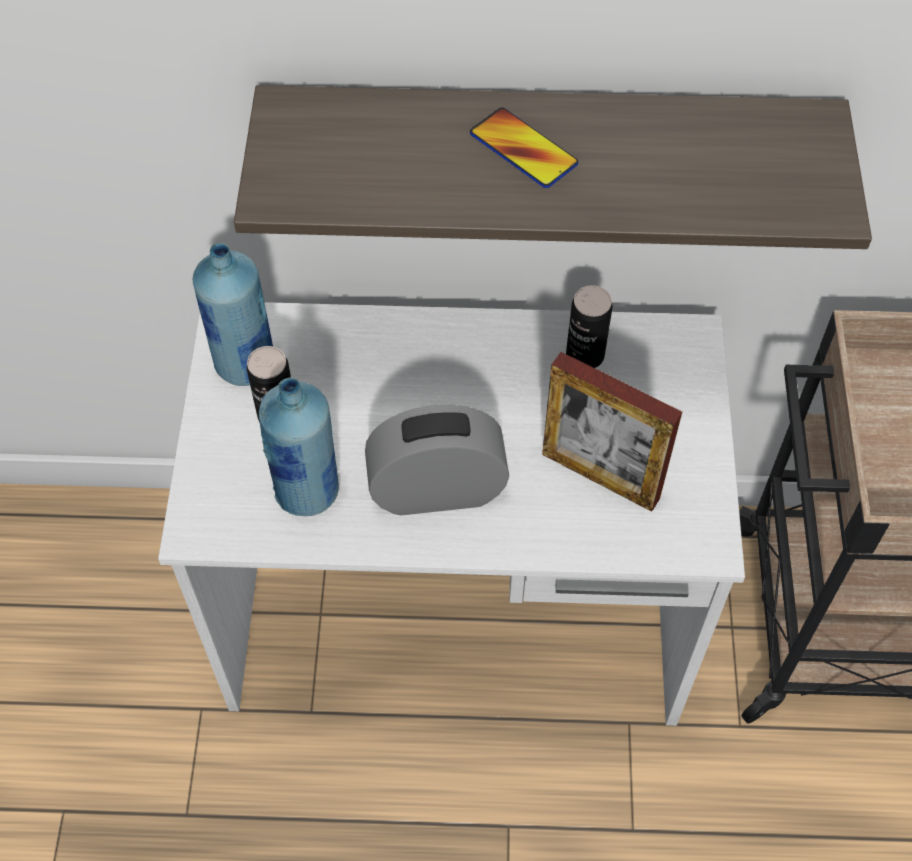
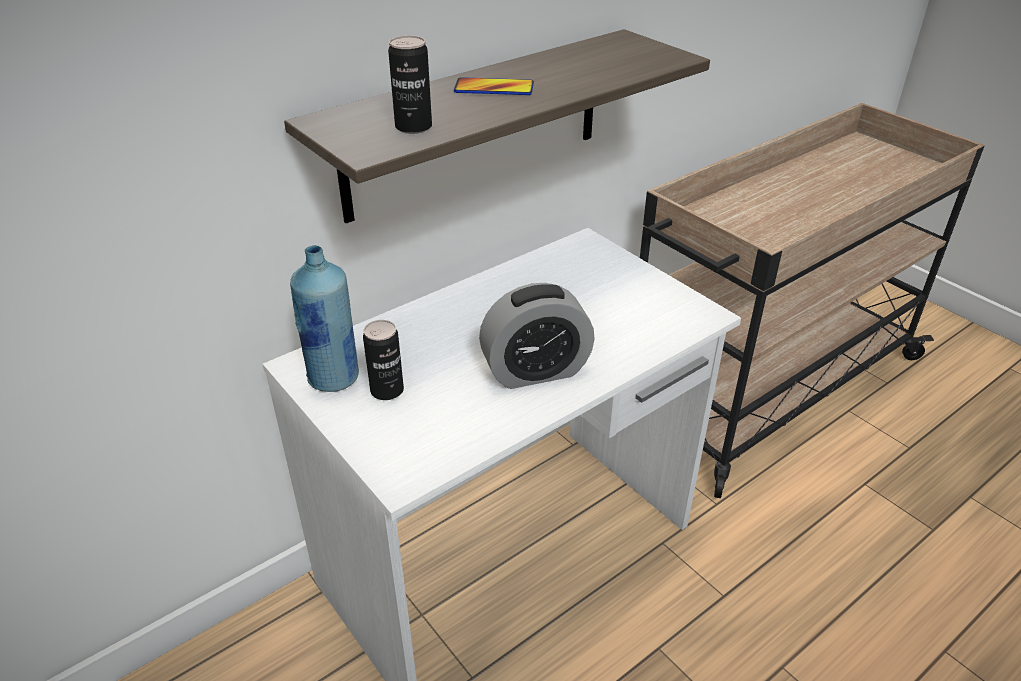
camera: 40 degrees left, 20 degrees down
blue bottle [259,377,339,516] -> none
alarm clock [365,405,509,515] -> alarm clock turned 150 degrees counterclockwise [479,283,595,389]
picture frame [542,352,682,512] -> none
can [566,285,612,368] -> can moved to [388,35,432,134]

